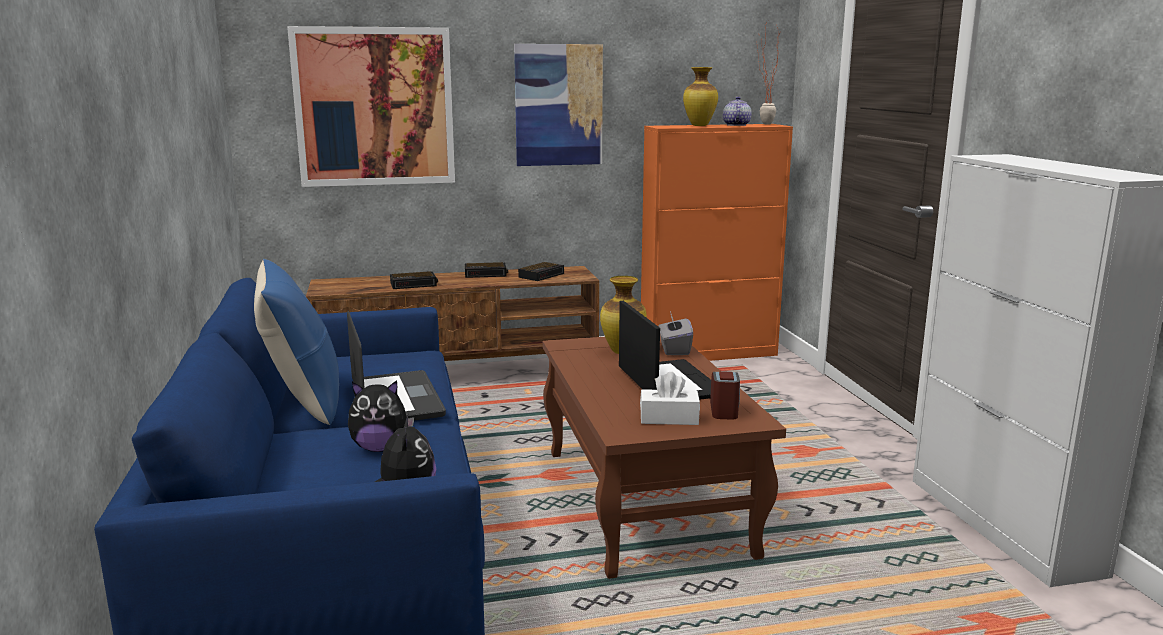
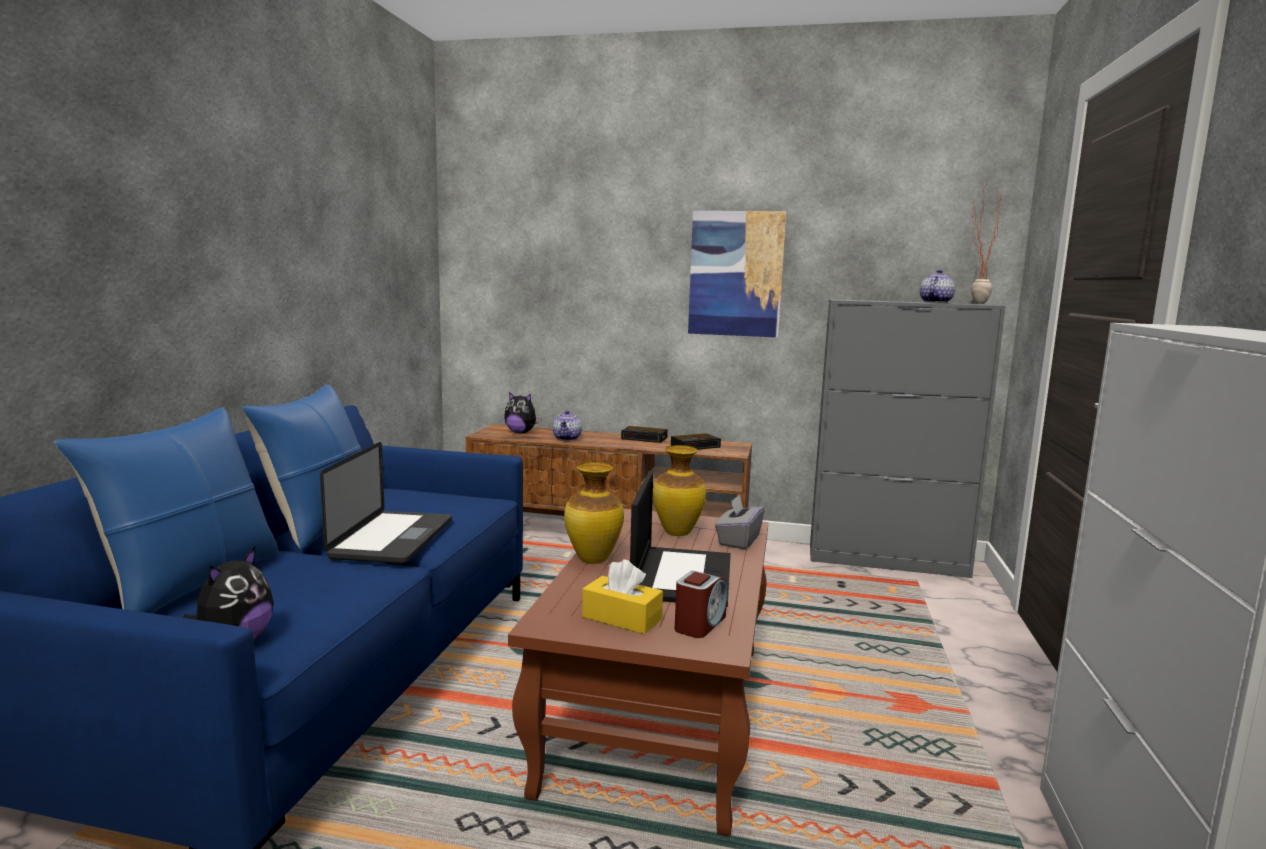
camera: 25 degrees right, 5 degrees down
picture [287,26,455,187] -> none
plush toy [348,380,414,452] -> plush toy moved to [504,392,541,433]
alarm clock [390,271,438,289] -> teapot [553,410,582,441]
white tissue box [640,372,700,425] -> yellow tissue box [582,560,663,635]
orange cabinet [641,124,793,361] -> grey cabinet [810,299,1006,578]
vase [683,67,718,126] -> vase moved to [564,462,624,564]
none -> blue pillow [54,407,278,614]

